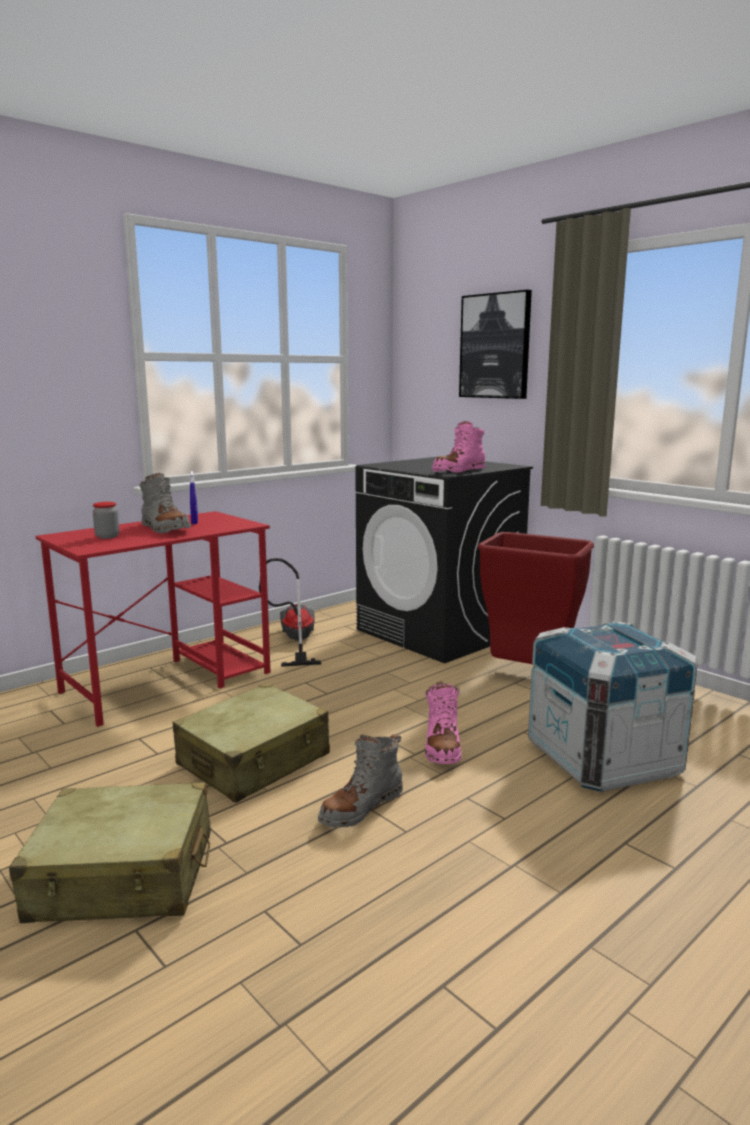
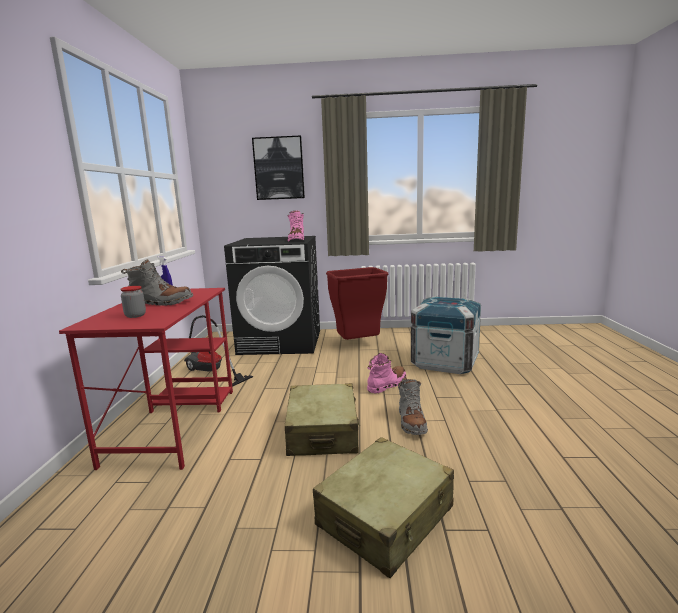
camera: 45 degrees left, 0 degrees up
pink boot [425,681,461,764] -> pink boot turned 90 degrees counterclockwise [367,353,406,393]

